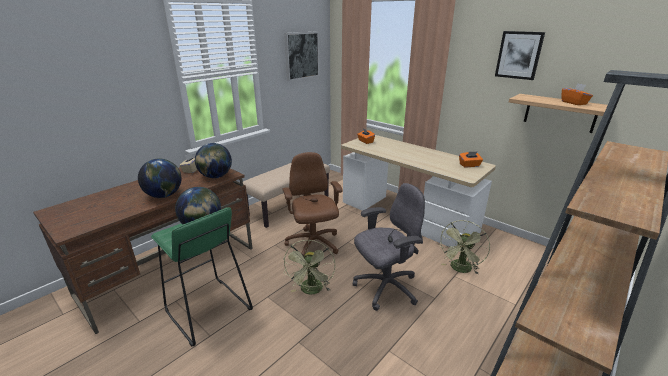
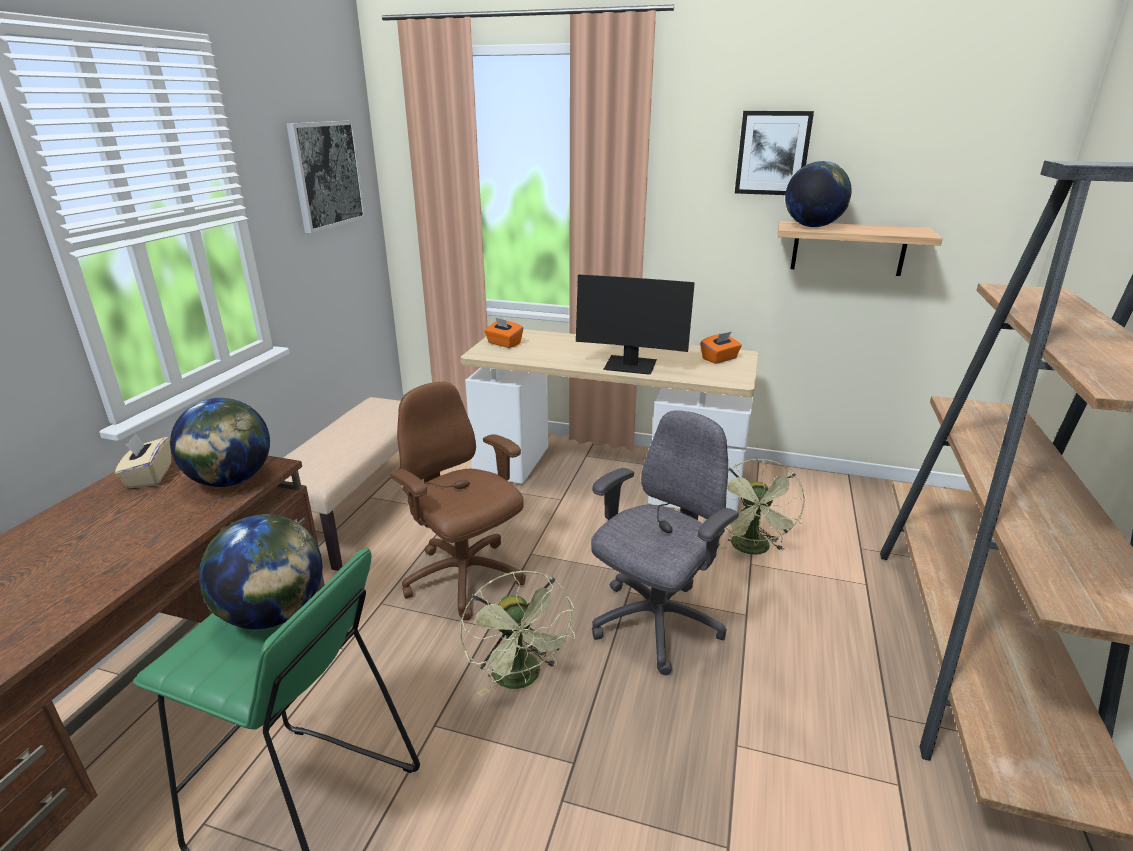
camera: 25 degrees left, 0 degrees up
globe [138,159,181,198] -> globe moved to [785,161,851,227]
orange tissue box [562,83,593,105] -> none
none -> monitor [576,275,695,375]

